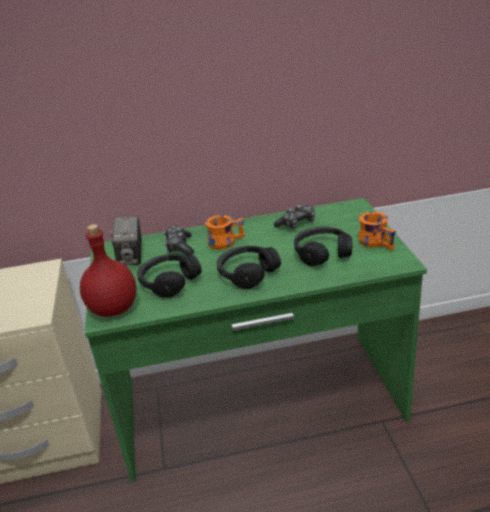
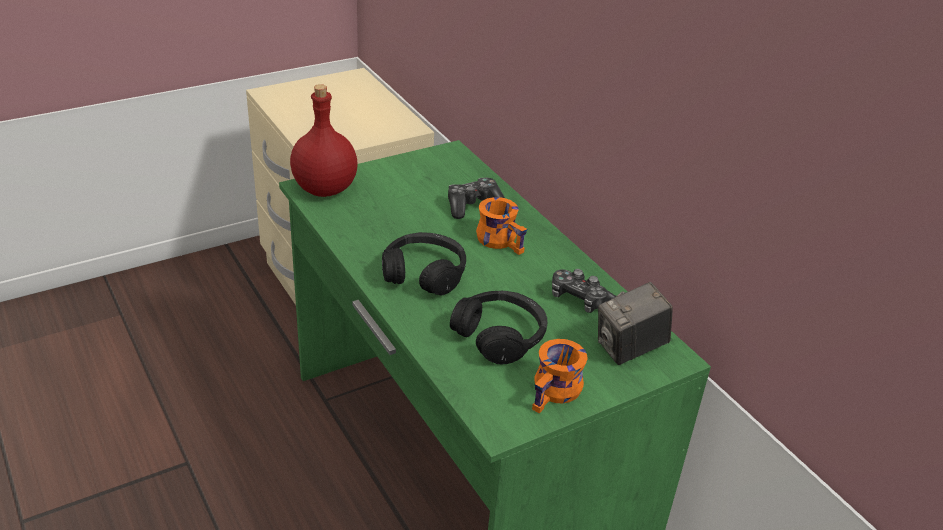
camera: 65 degrees right, 5 degrees up
camera [111,216,142,266] -> camera moved to [598,282,673,365]
black headphones [137,254,202,298] -> none

